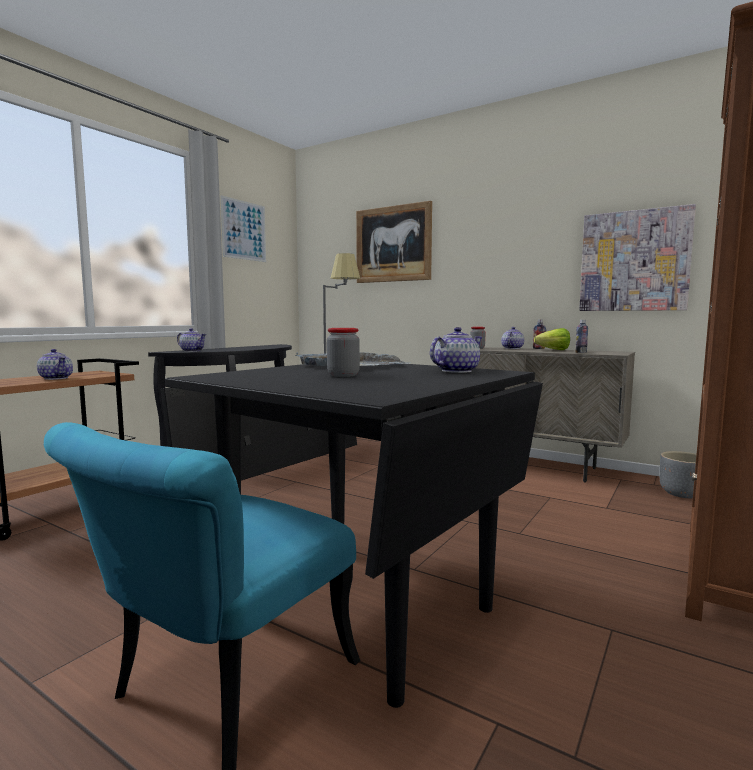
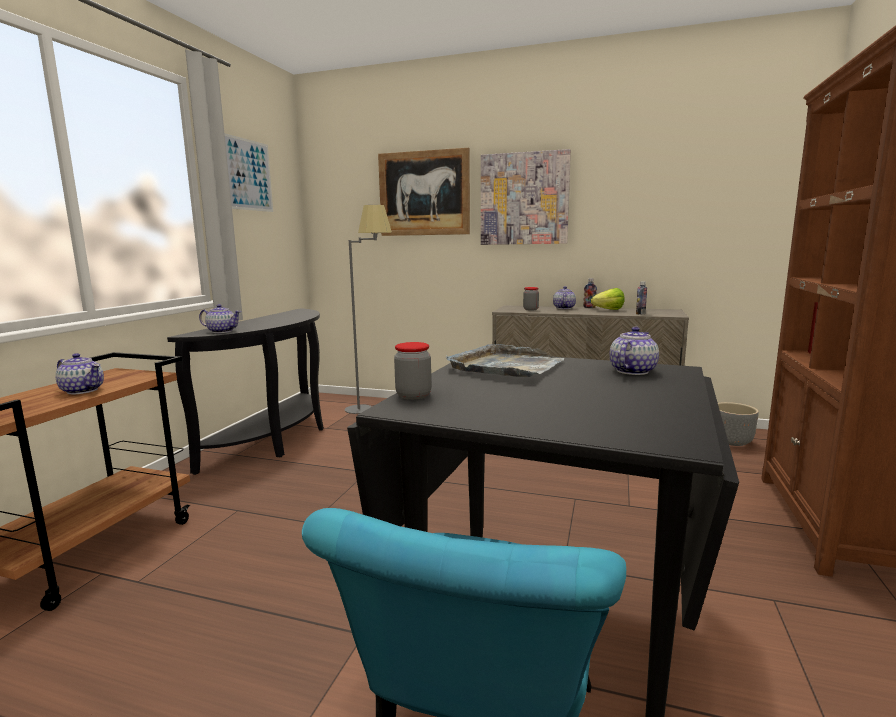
camera: 15 degrees left, 5 degrees up
jar [327,328,360,377] -> jar moved to [394,342,431,400]
picture [579,204,696,311] -> picture moved to [481,149,571,245]

